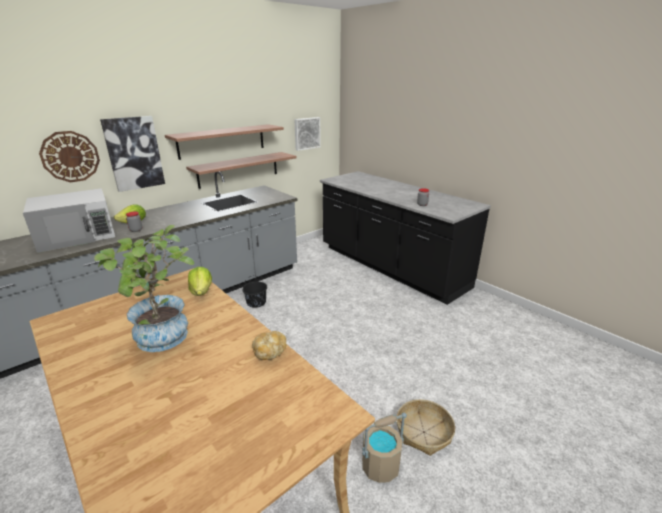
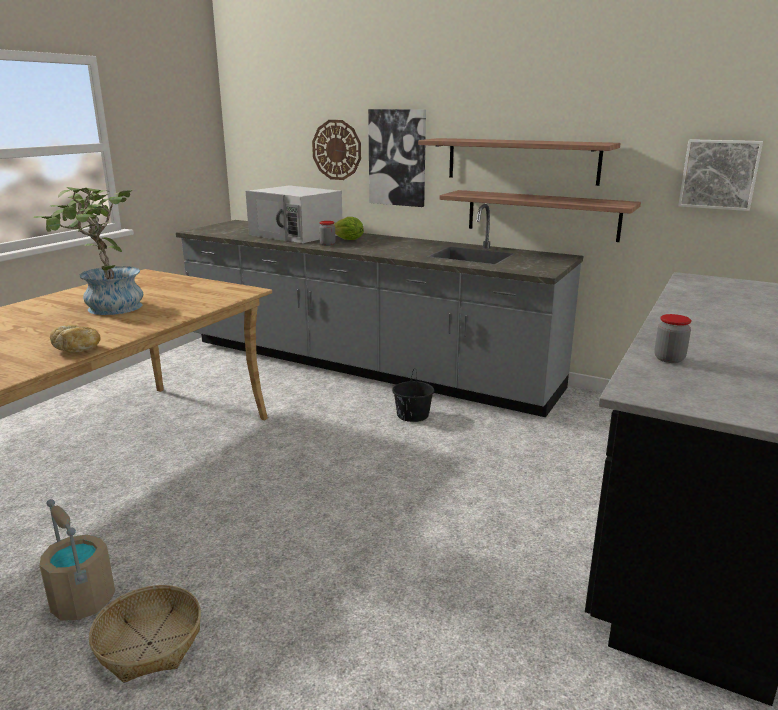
camera: 70 degrees right, 5 degrees down
lettuce [188,267,212,296] -> none

